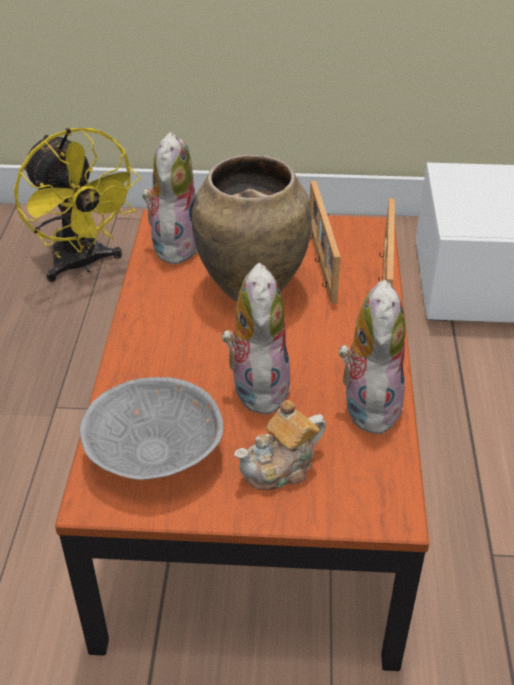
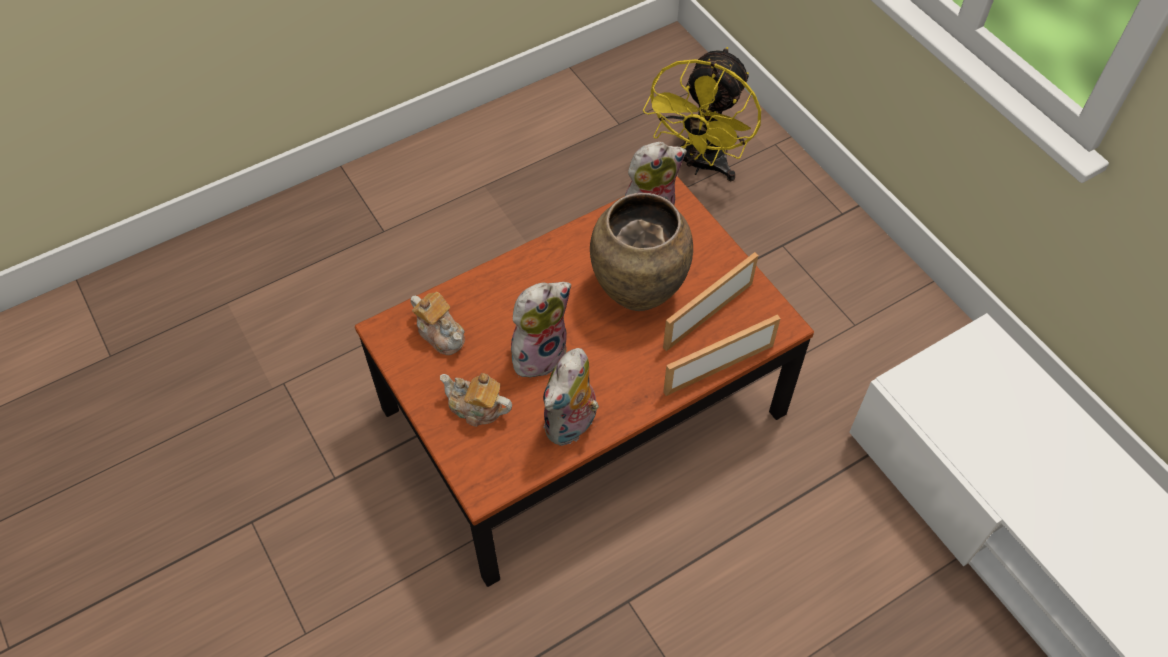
camera: 55 degrees right, 15 degrees up
grey bowl [79,377,223,480] -> teapot [410,292,465,355]
plush toy [339,280,405,434] -> plush toy turned 150 degrees clockwise [543,348,599,446]

